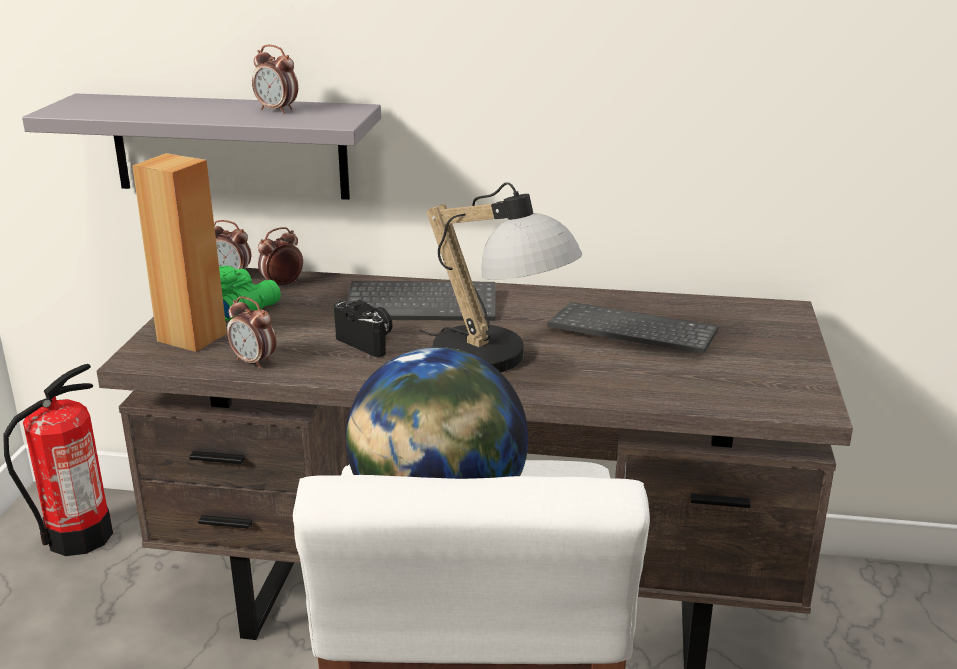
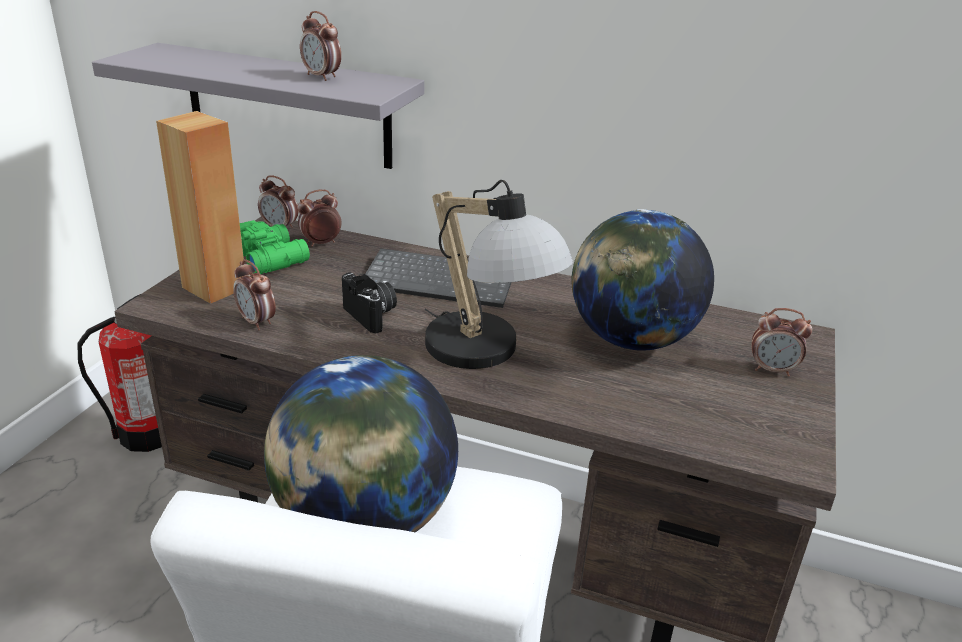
camera: 10 degrees right, 5 degrees up
keyboard [547,302,719,354] -> globe [571,209,714,350]
none -> alarm clock [751,308,812,377]

